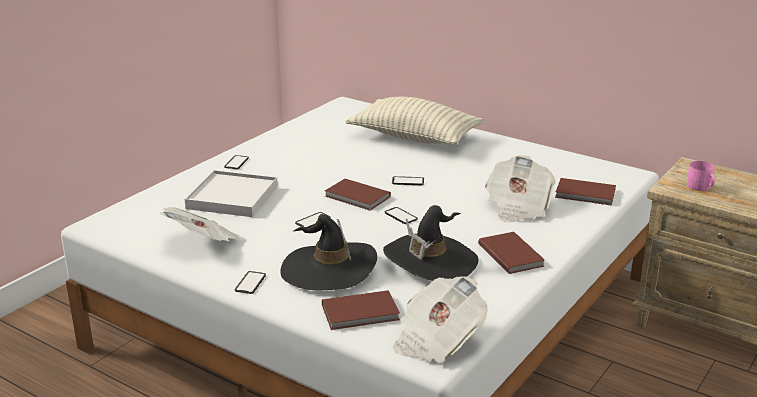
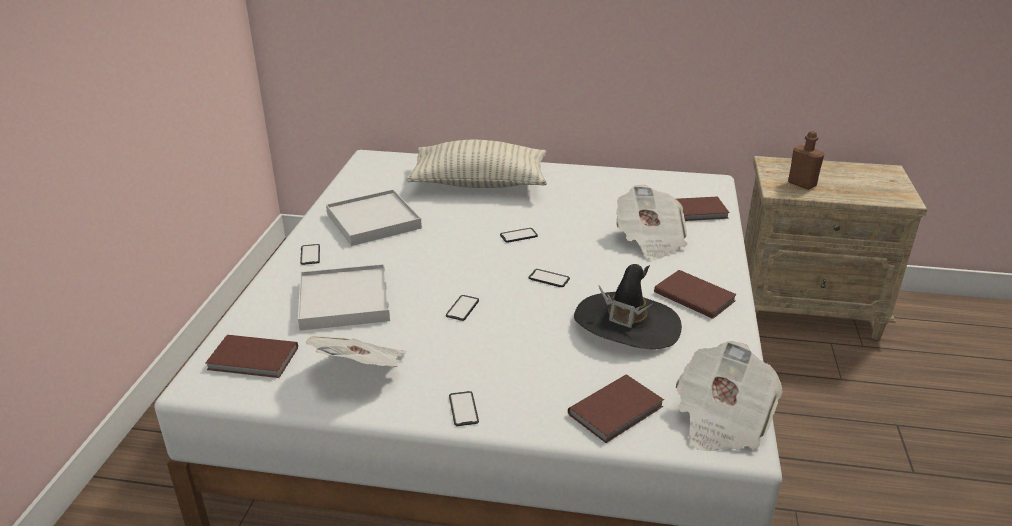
camera: 25 degrees left, 5 degrees up
black hat [280,214,377,291] -> none
brown book [325,179,391,211] -> brown book moved to [206,335,298,378]
pink mug [687,161,715,191] -> brown bottle [788,131,824,190]
none -> white tray [326,189,422,246]

